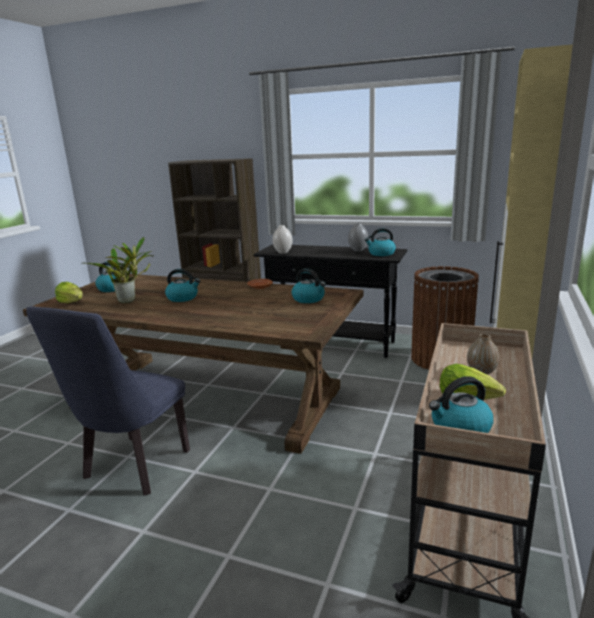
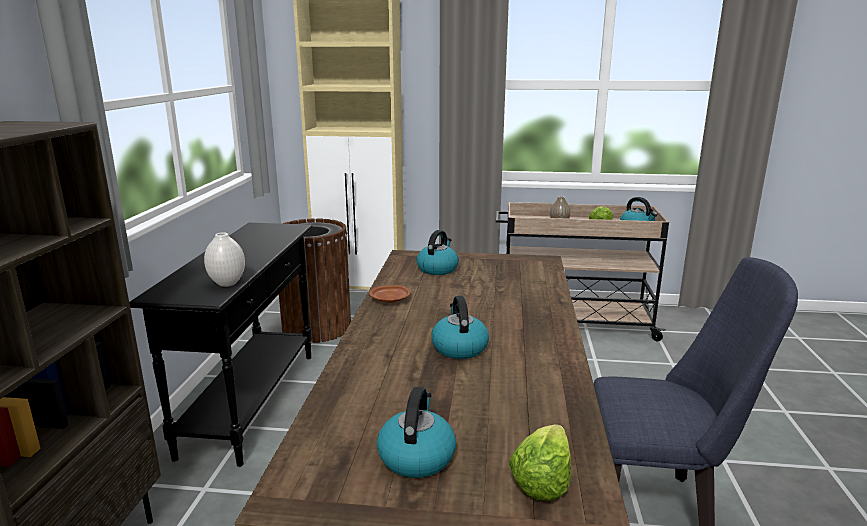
camera: 105 degrees left, 0 degrees up
potted plant [81,237,154,303] -> none
grey vase [348,223,368,252] -> none
kettle [365,228,396,256] -> none

